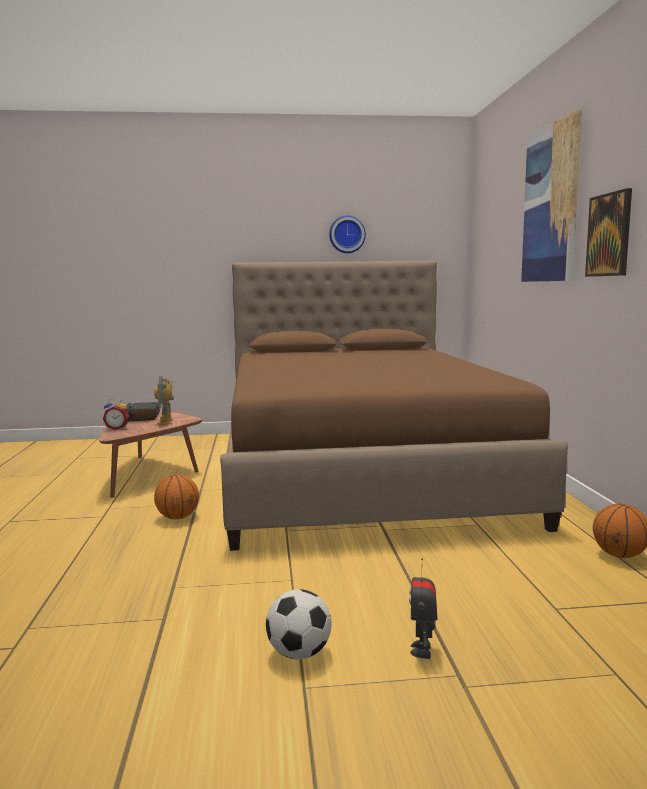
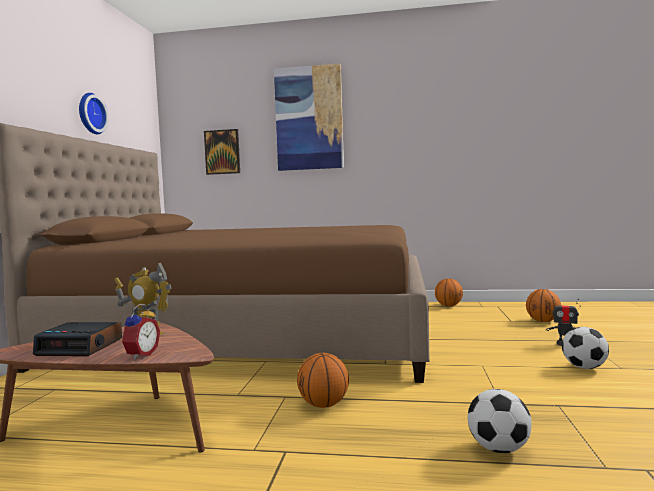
camera: 75 degrees left, 5 degrees down
picture [585,188,632,277] -> picture moved to [204,129,240,175]
none -> football [468,389,532,453]
none -> basketball [526,289,561,322]

